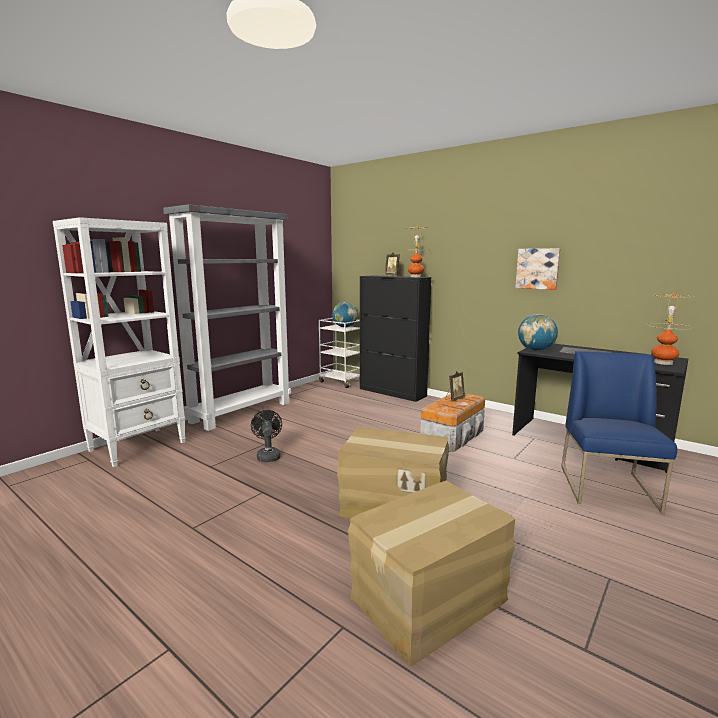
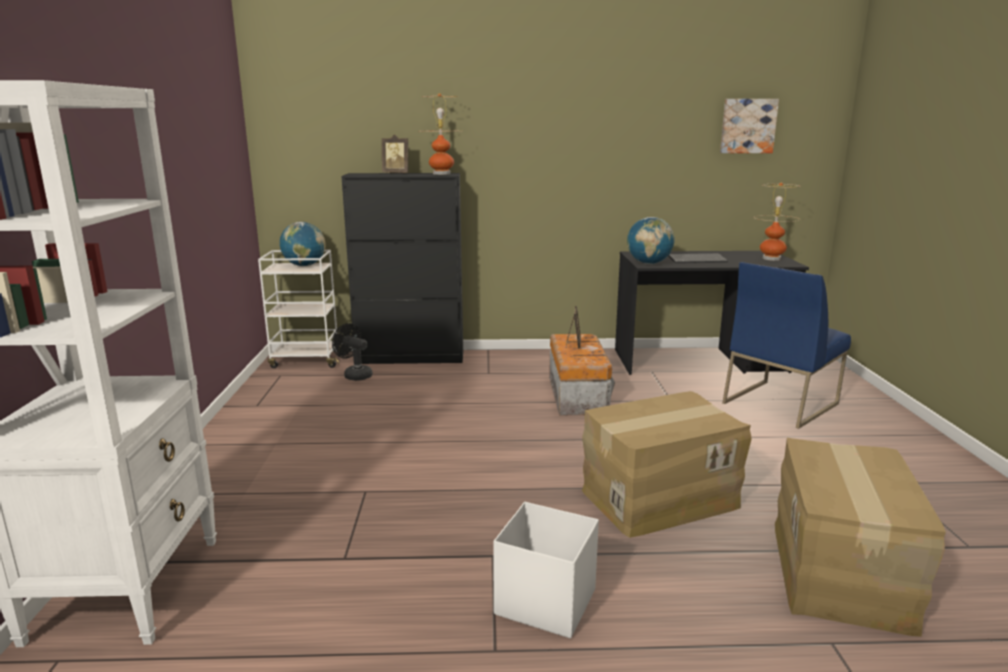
camera: 40 degrees left, 5 degrees up
grey bookcase [163,204,291,431] -> none
black fan [251,410,282,462] -> black fan moved to [332,323,373,381]
picture [515,248,561,290] -> picture moved to [720,99,779,153]
blue chair [561,351,677,514] -> blue chair turned 105 degrees counterclockwise [722,262,851,429]
none -> white storage box [493,502,599,638]

